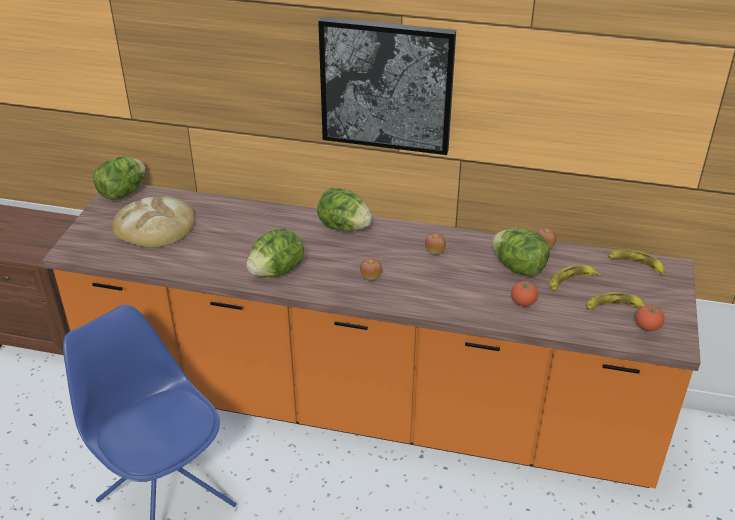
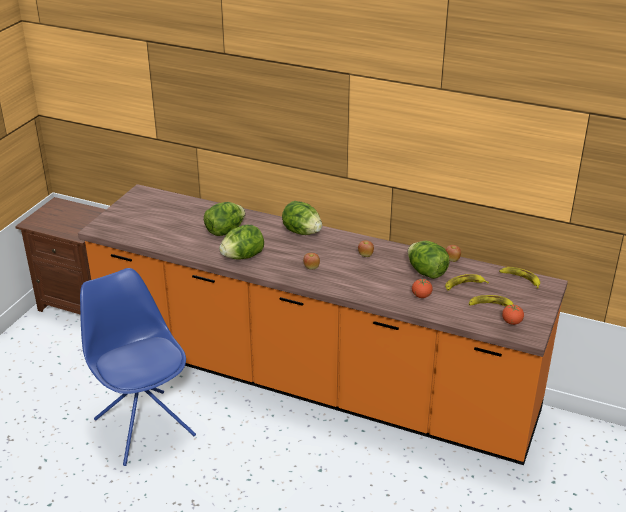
camera: 10 degrees right, 5 degrees down
lettuce [93,156,146,200] -> lettuce moved to [204,202,245,236]
bread [112,196,195,248] -> none
picture [318,17,456,155] -> none

